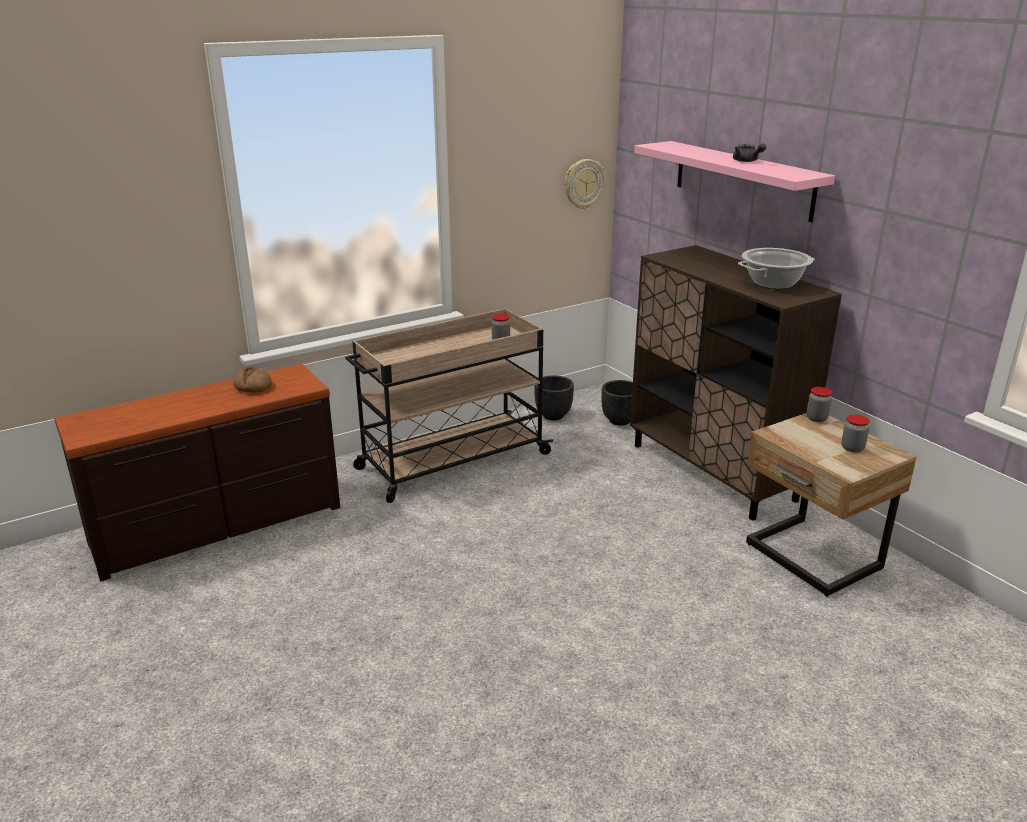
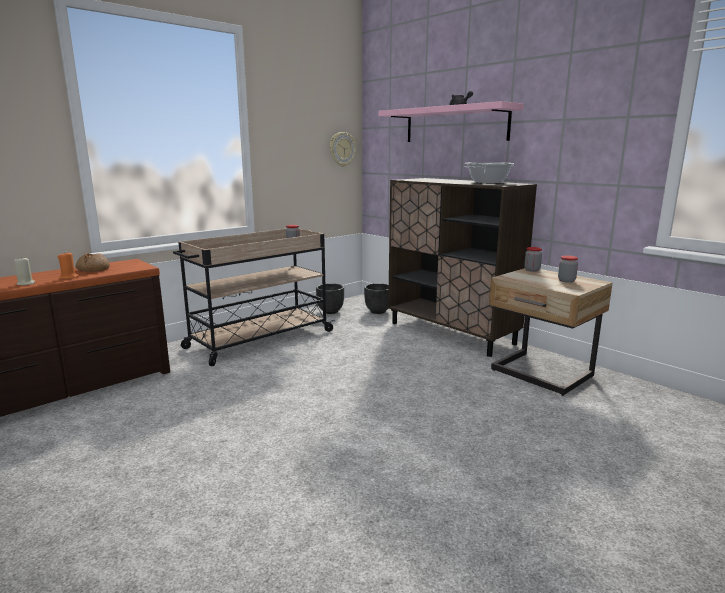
camera: 10 degrees left, 10 degrees down
none -> beige candle [14,258,35,286]
none -> orange candle [58,253,79,279]

